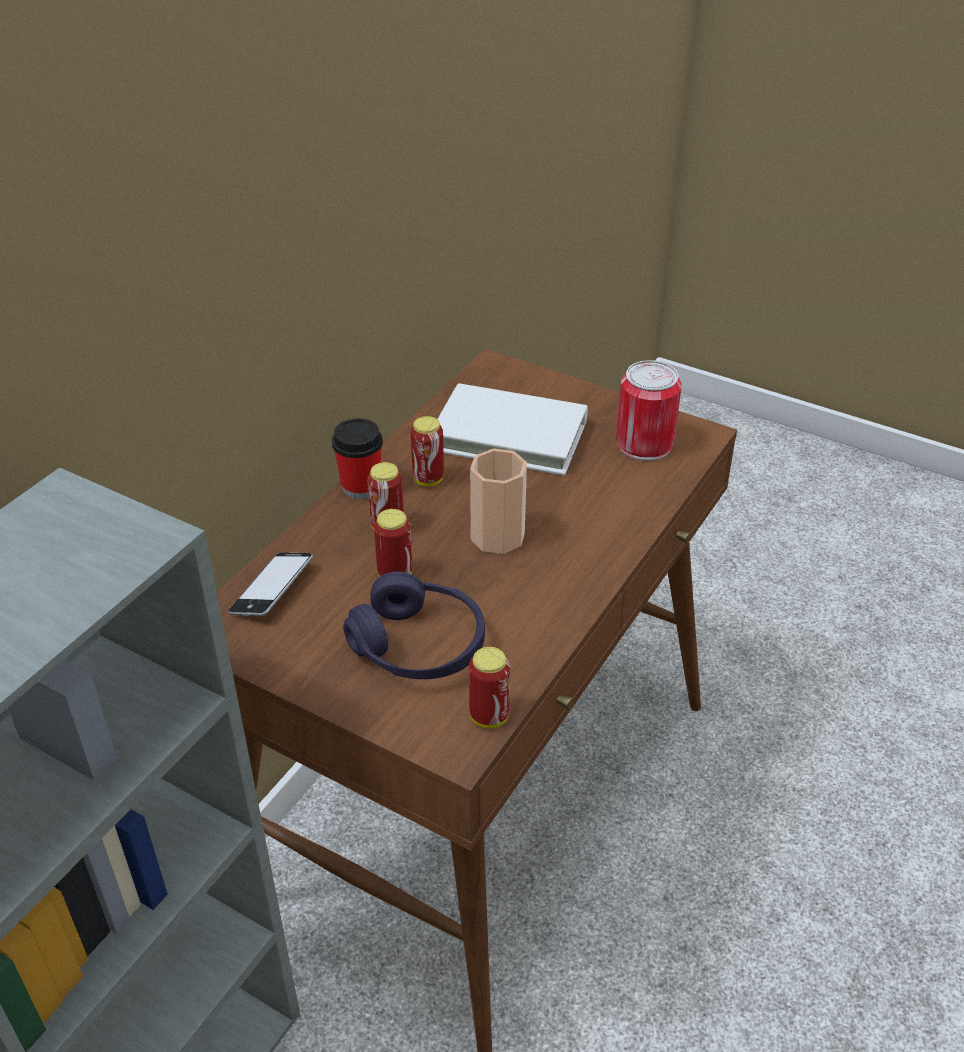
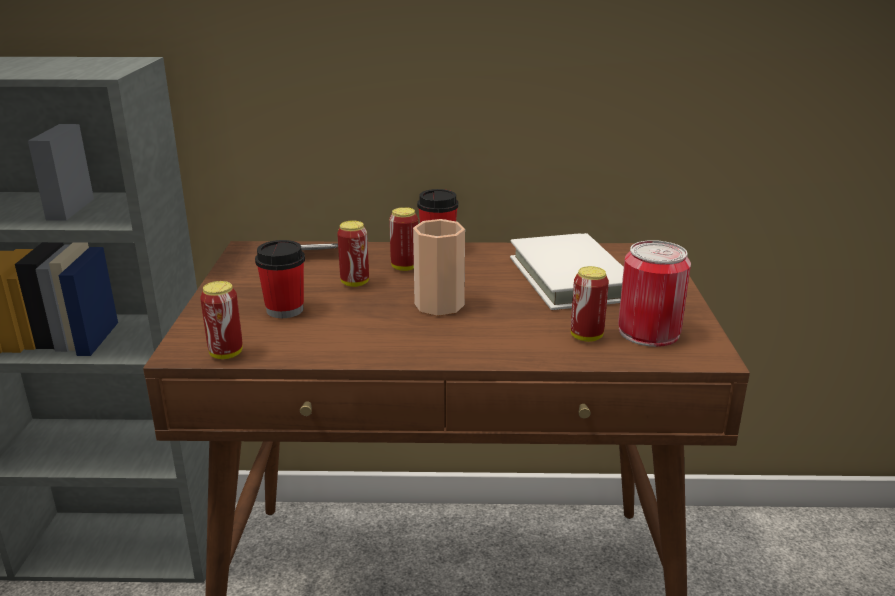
camera: 60 degrees right, 15 degrees down
purple headphones [343,571,485,679] -> cup [255,240,305,318]
can [411,416,444,486] -> can moved to [571,266,609,342]

